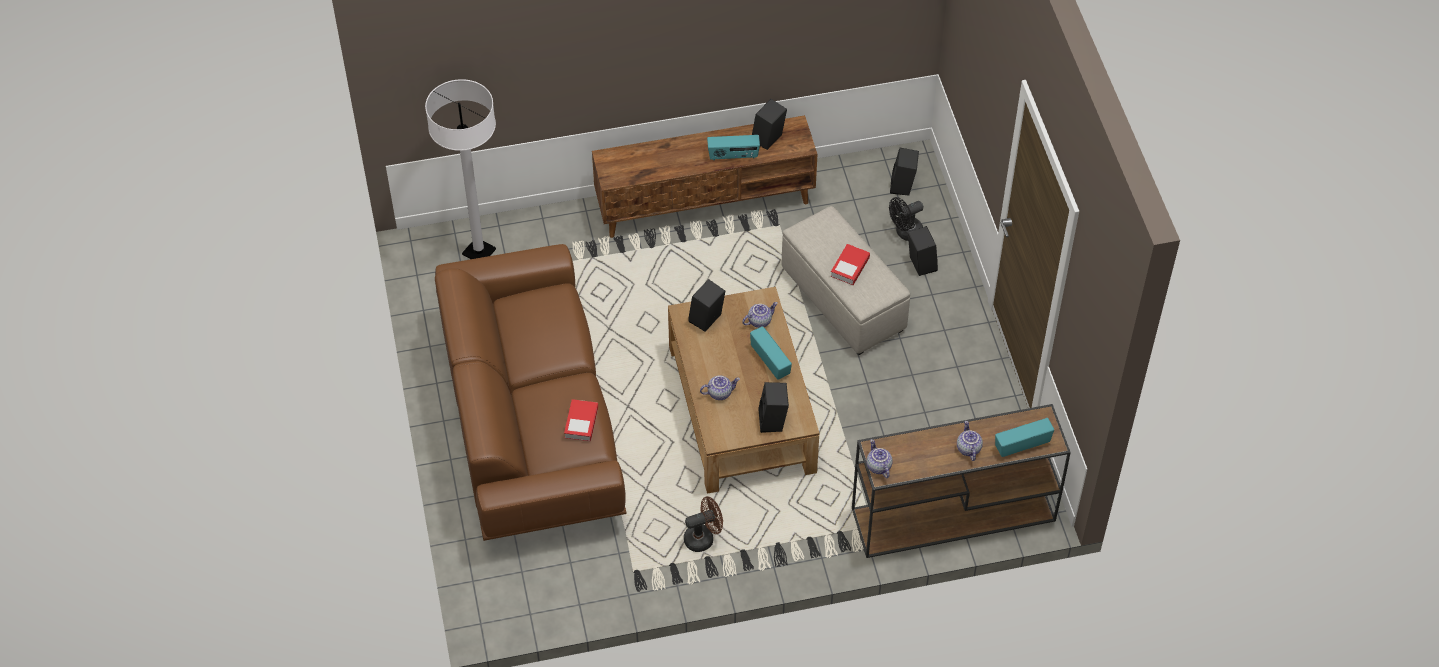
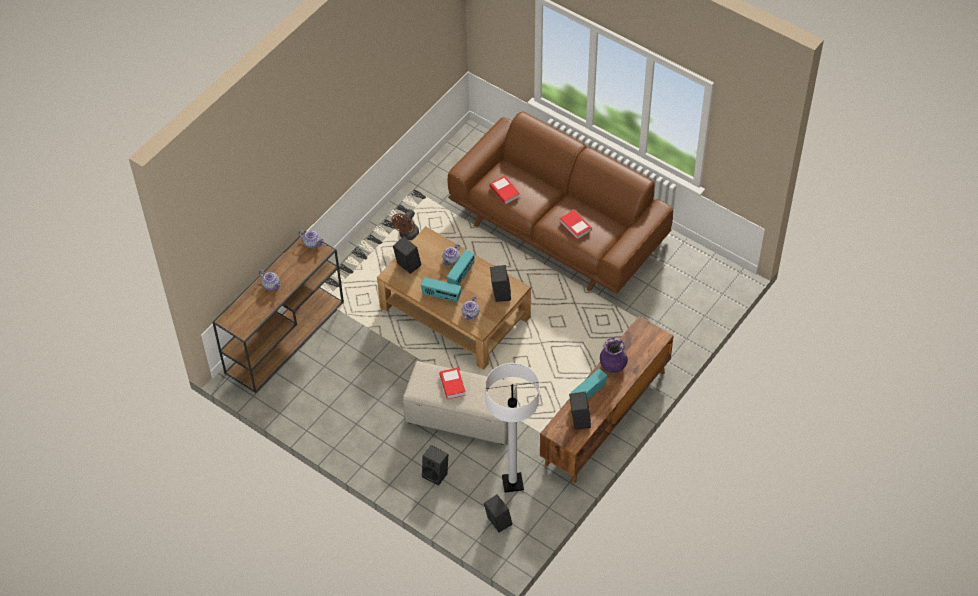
camera: 140 degrees right, 0 degrees up
white floor lamp [425,79,496,259] -> white floor lamp moved to [485,363,540,493]
black fan [889,197,923,241] -> none
radio [995,418,1054,457] -> radio moved to [447,250,475,285]
none -> book [560,210,592,239]
none -> purple vase [600,337,628,373]

